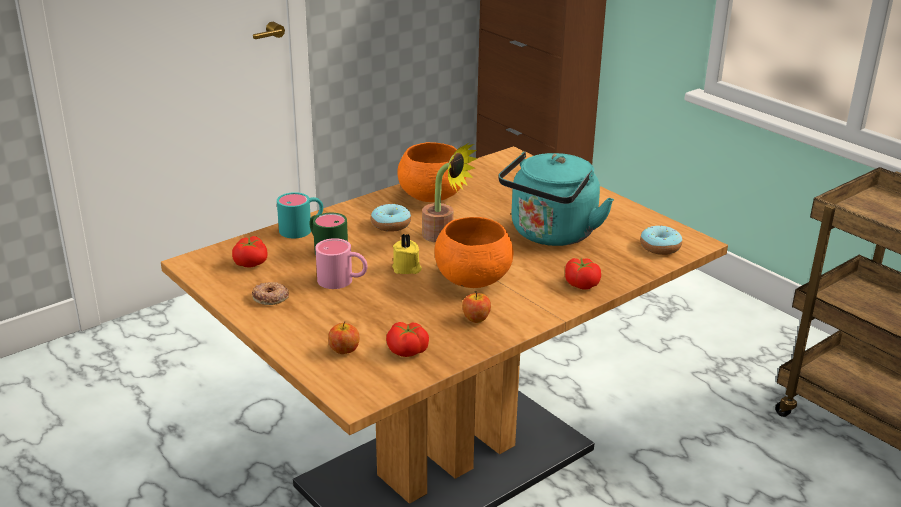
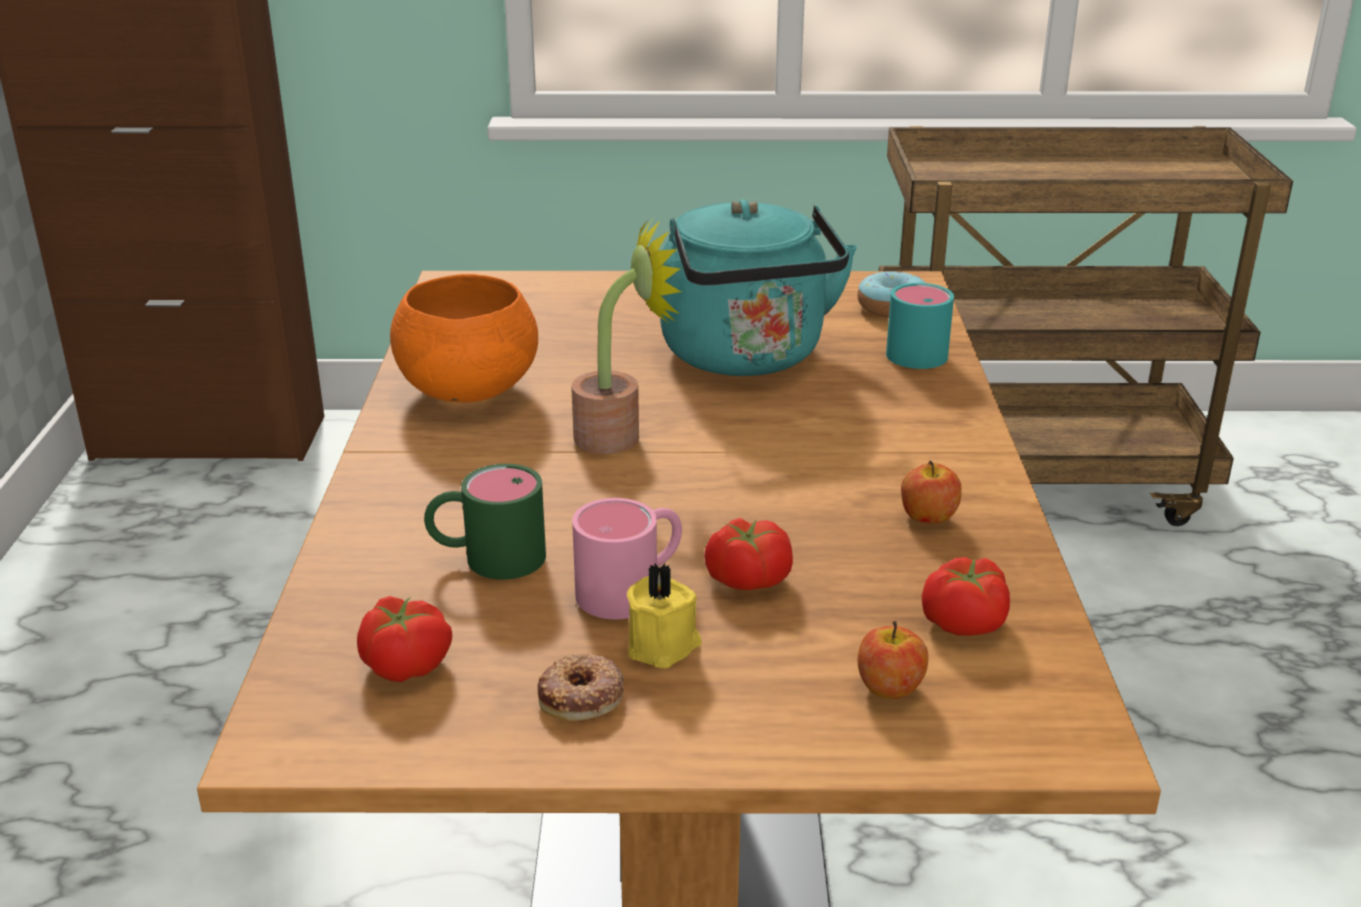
camera: 50 degrees left, 0 degrees up
turquoise mug [277,192,323,238] -> turquoise mug moved to [886,283,954,369]
donut [371,204,411,232] -> none
yellow candle [392,234,422,274] -> yellow candle moved to [627,563,702,668]
orange bowl [434,217,513,288] -> none
tomato [565,258,601,290] -> tomato moved to [704,518,793,590]

